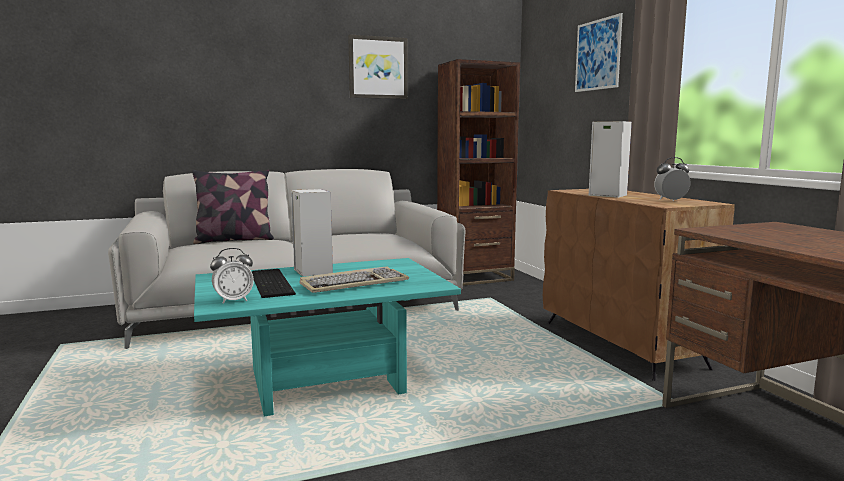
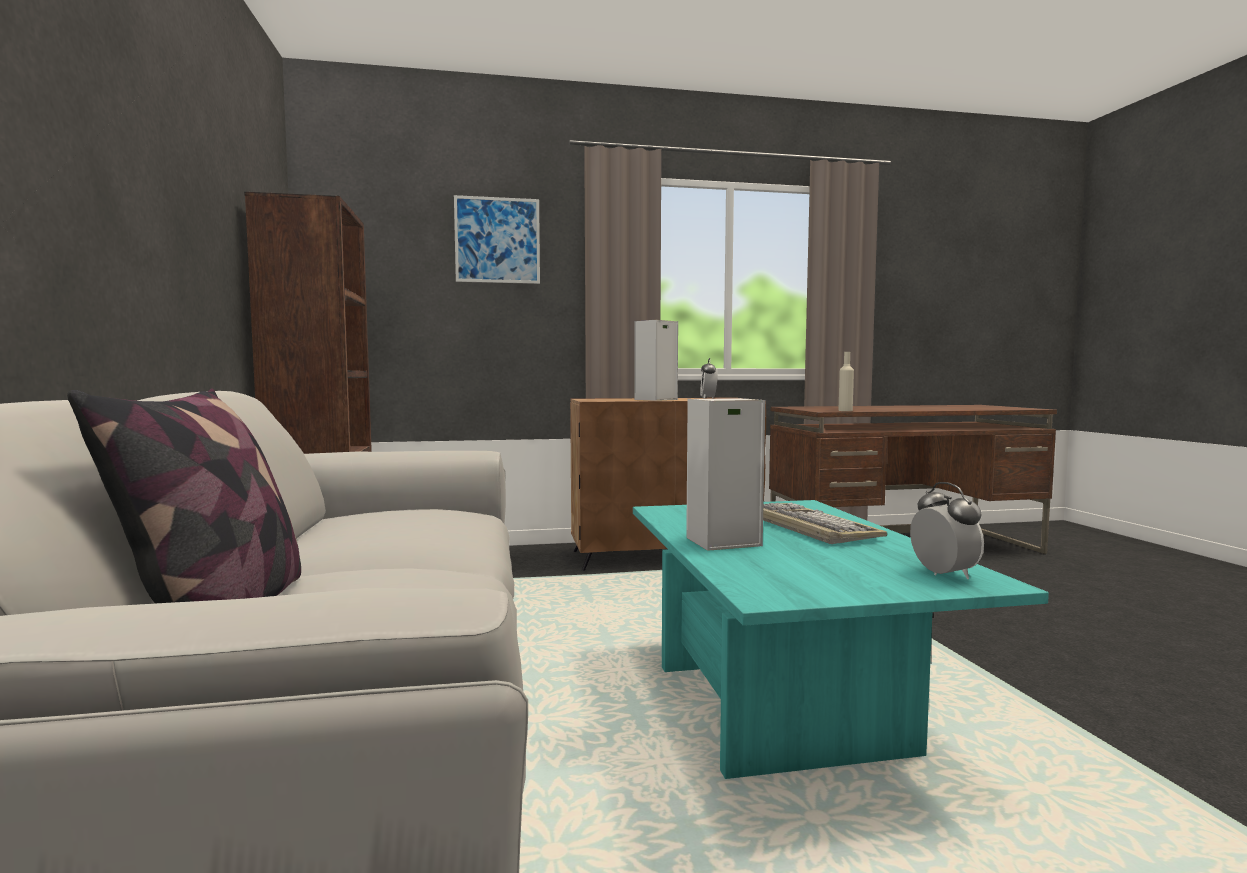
camera: 80 degrees left, 5 degrees down
keyboard [252,269,296,298] -> none
picture [348,34,408,99] -> none
none -> beige bottle [838,352,854,411]

